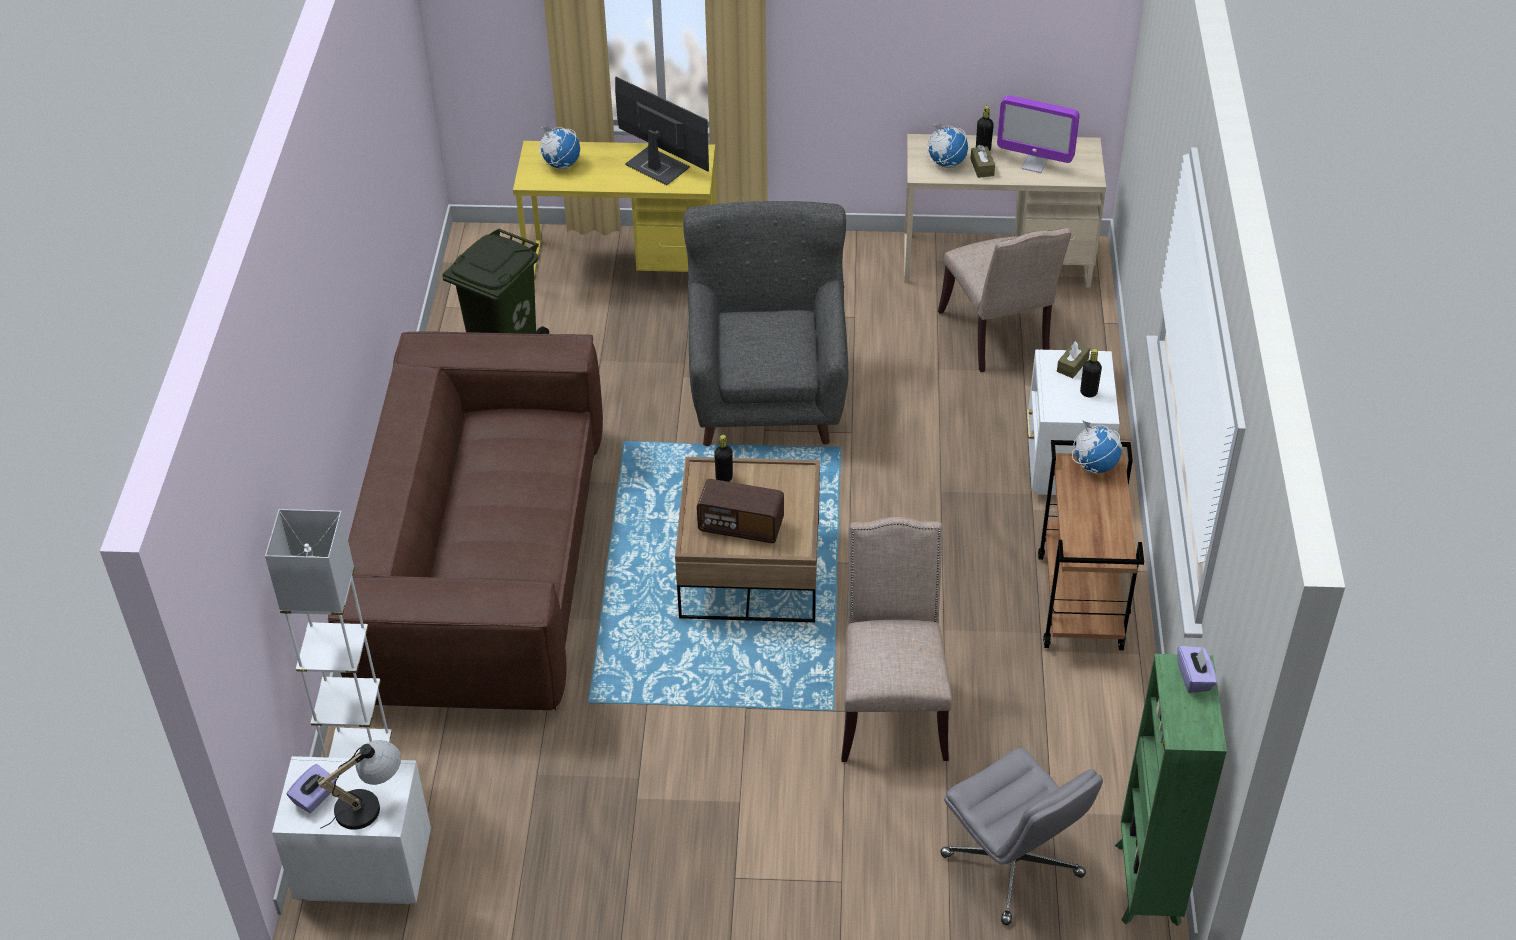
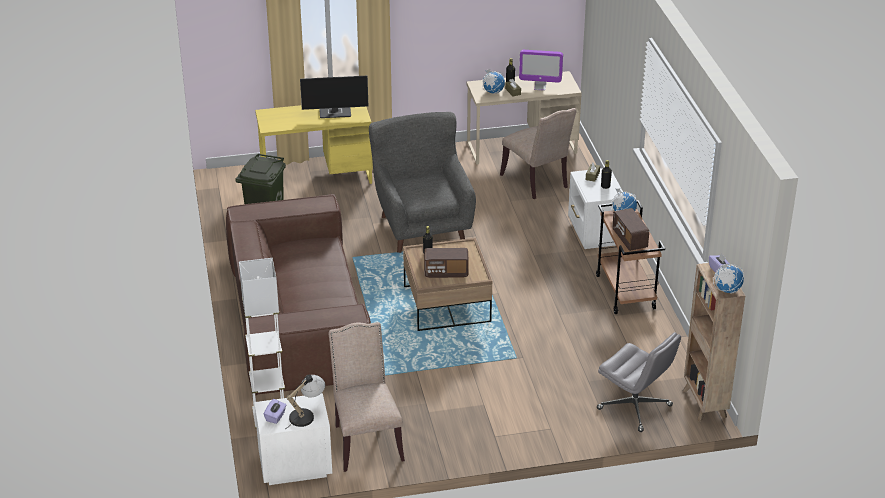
camera: 15 degrees left, 10 degrees down
globe [539,126,580,169] -> globe moved to [713,264,744,294]
monitor [615,77,709,185] -> monitor turned 150 degrees clockwise [300,76,368,118]
beige chair [841,517,952,762] -> beige chair moved to [328,322,405,472]
green bookcase [1115,654,1227,926] -> brown bookcase [683,263,745,422]
none -> radio [613,208,649,251]

